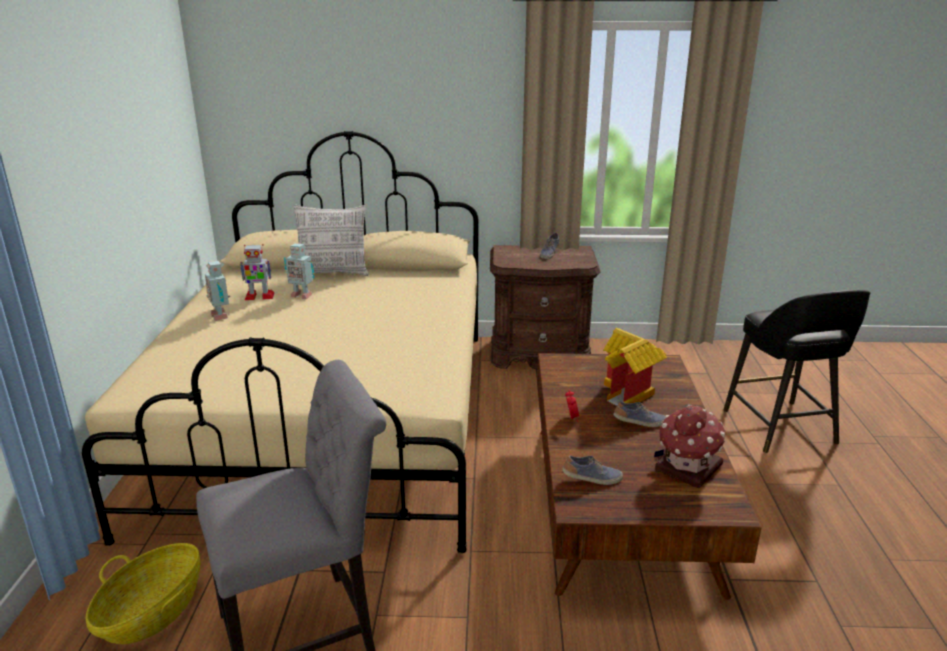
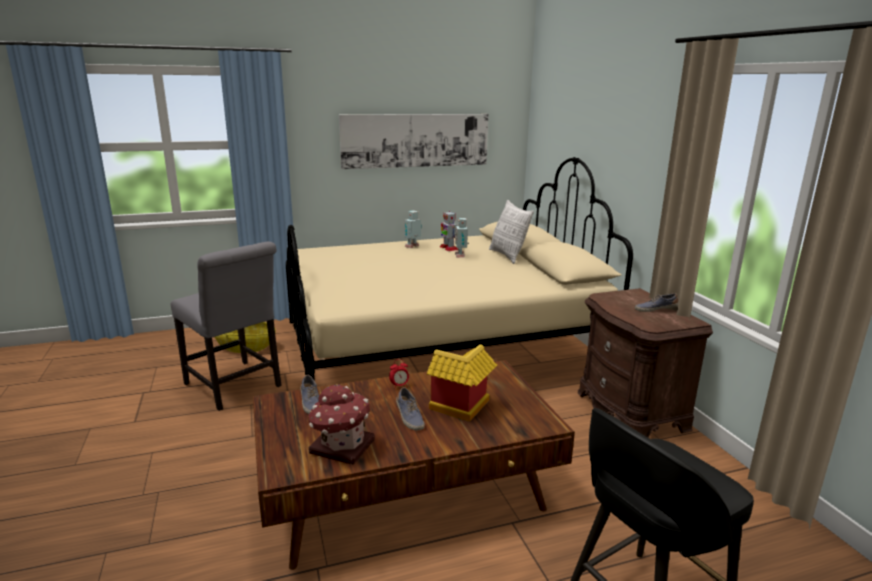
camera: 70 degrees right, 5 degrees down
none -> picture [339,114,488,169]

